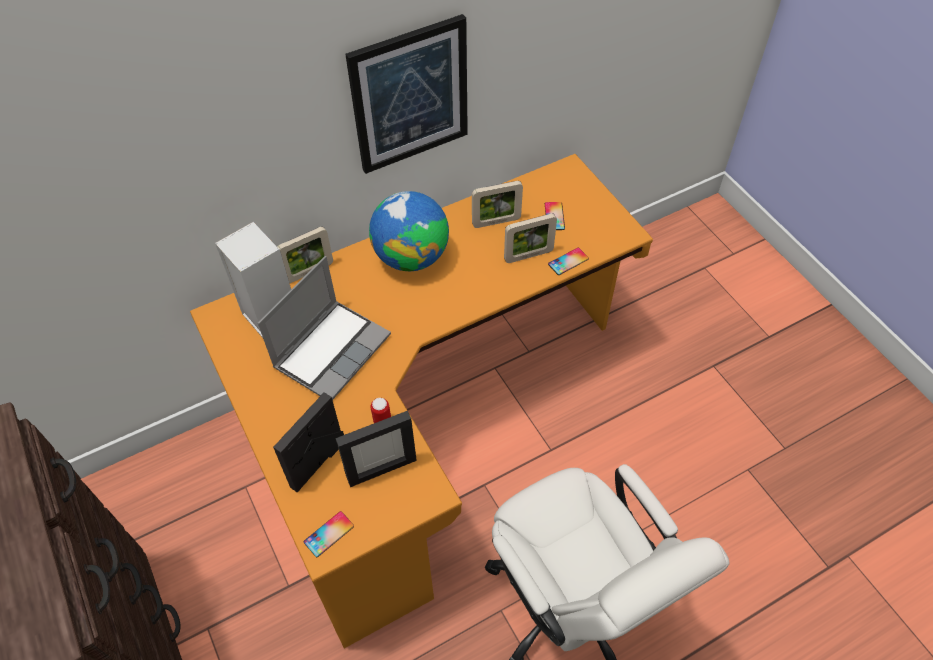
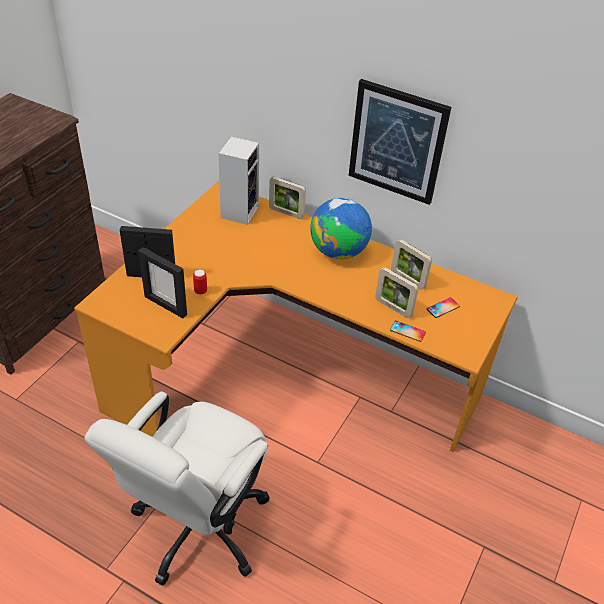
camera: 55 degrees right, 10 degrees down
laptop [258,256,391,400] -> none
phone [304,511,354,557] -> none

